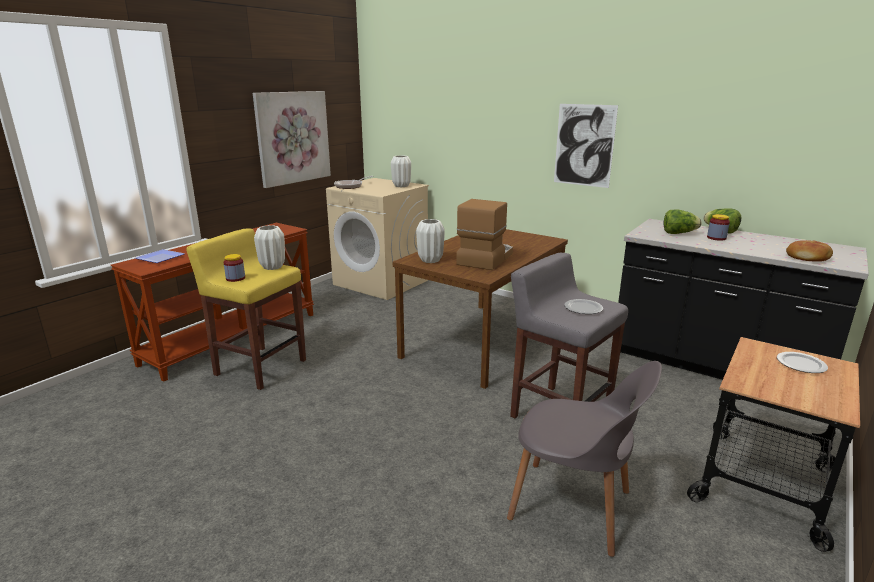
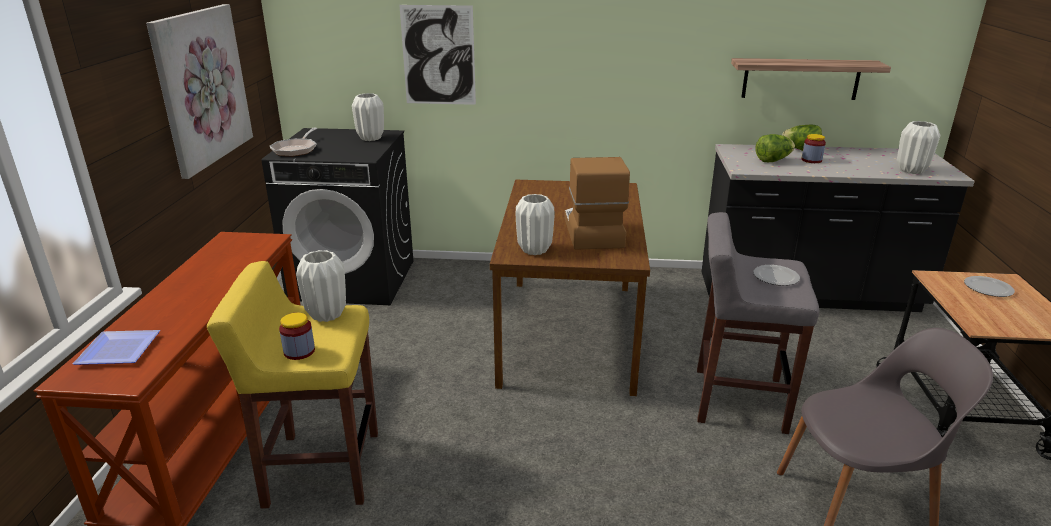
camera: 30 degrees left, 5 degrees up
beige washing machine [326,178,429,300] -> black washing machine [261,128,413,305]
picture [554,104,618,188] -> picture moved to [399,5,476,105]
bread [786,240,833,262] -> white vase [897,121,940,174]
none -> shelf [731,58,891,100]

